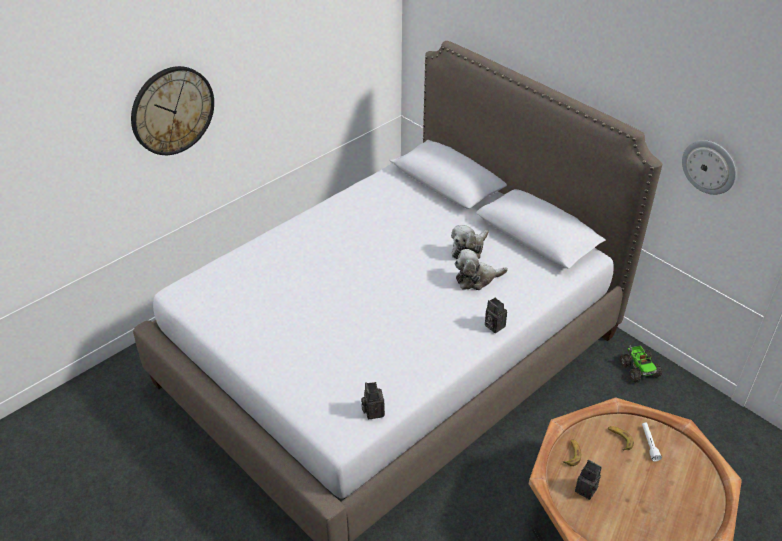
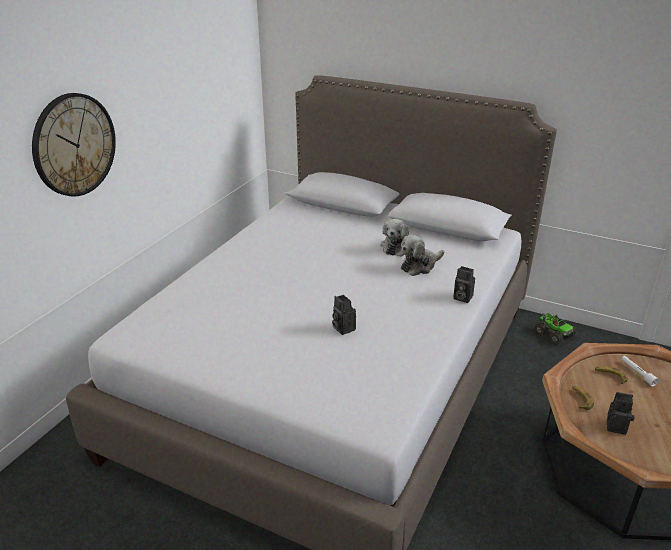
camera: 20 degrees left, 10 degrees down
camera [361,382,385,419] -> camera moved to [332,295,356,335]
wall clock [682,140,736,195] -> none

